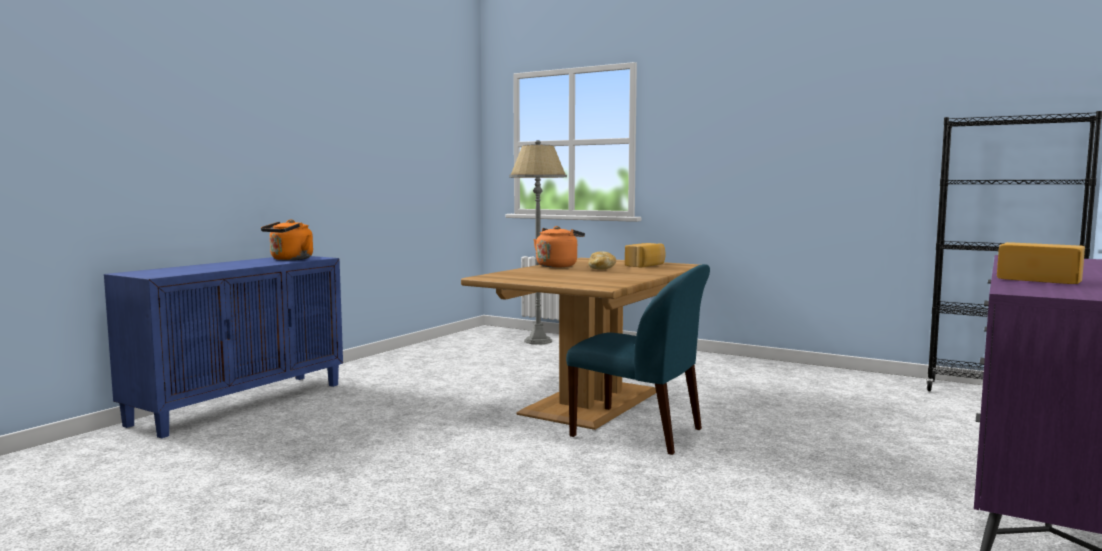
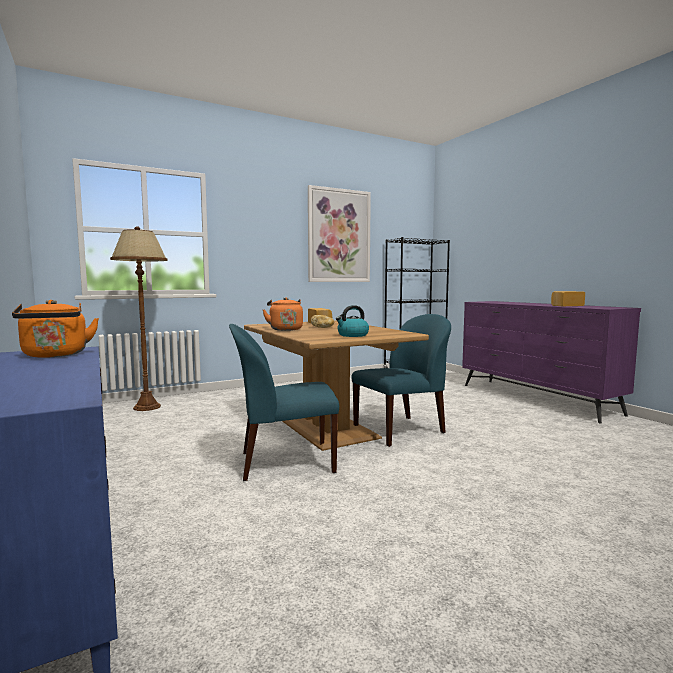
camera: 60 degrees left, 0 degrees up
grey floor lamp [509,140,567,345] -> brown floor lamp [110,226,168,411]
none -> blue chair [229,324,339,481]
none -> picture [308,185,371,282]
none -> kettle [336,305,369,337]

